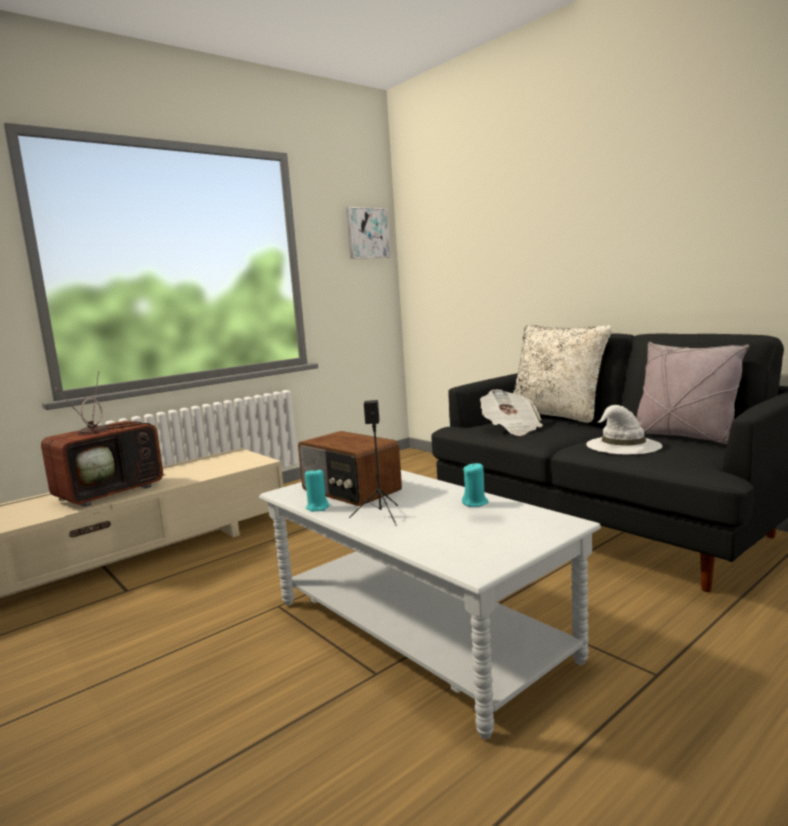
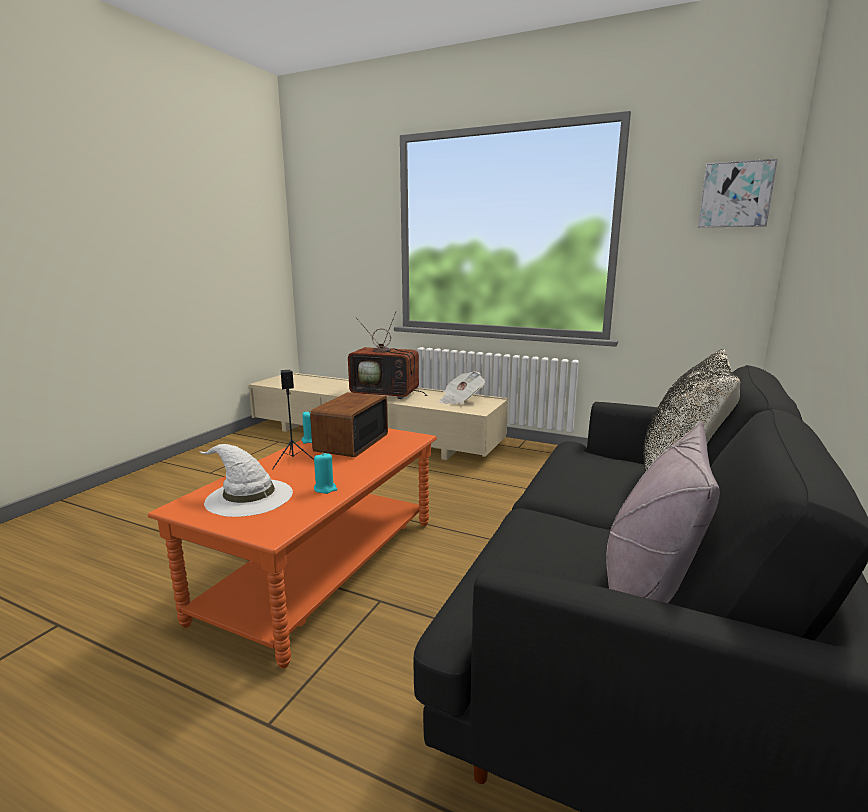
camera: 65 degrees right, 5 degrees up
grey coffee table [259,470,601,739] -> orange coffee table [148,428,437,669]
newspaper [480,390,543,436] -> newspaper moved to [439,371,485,404]
white hat [586,405,662,455] -> white hat moved to [199,444,293,517]

